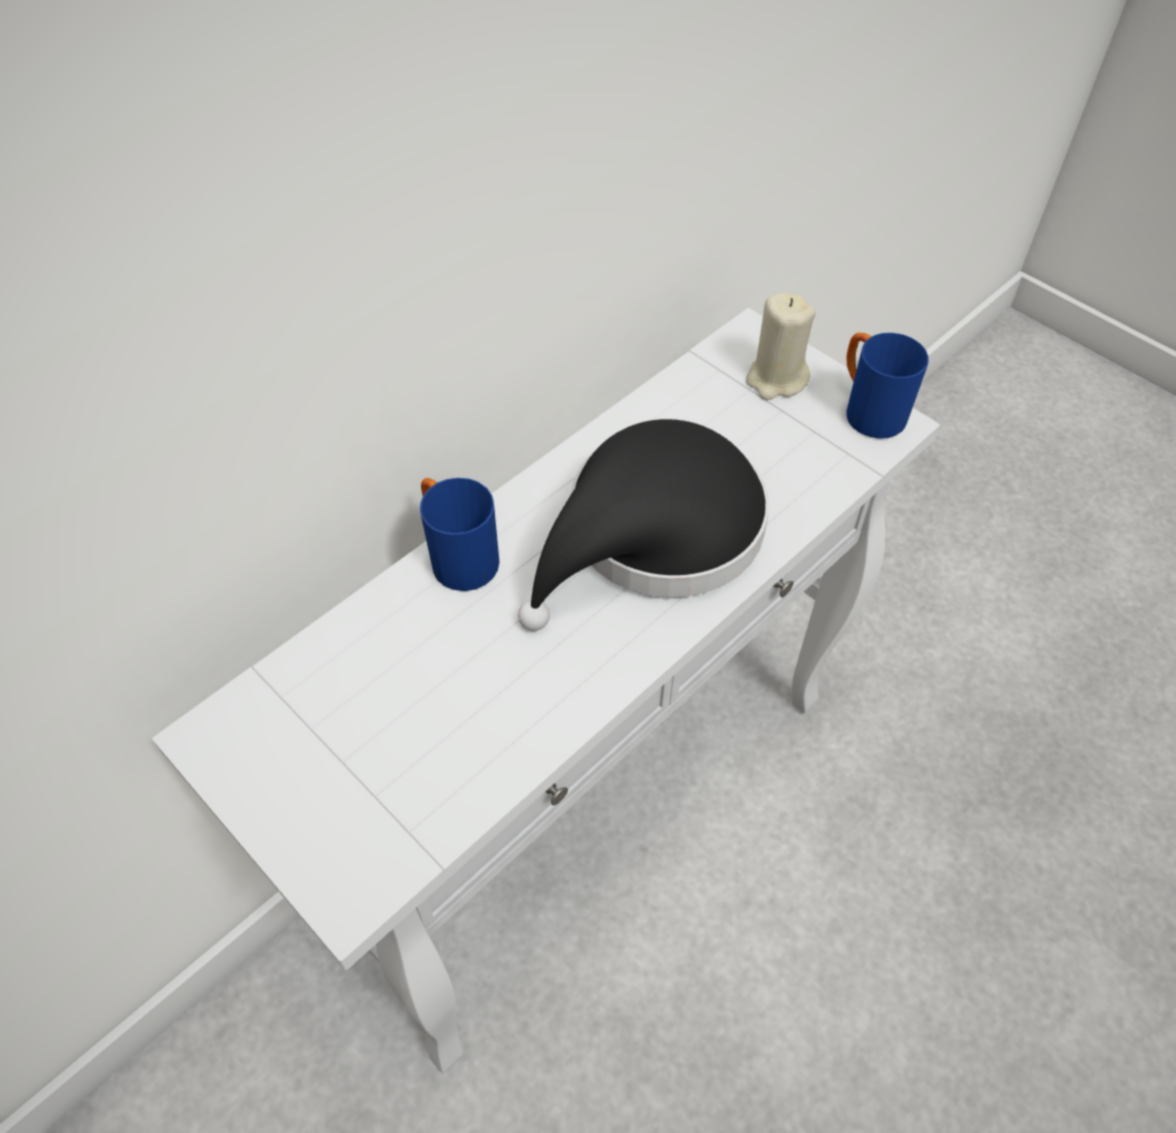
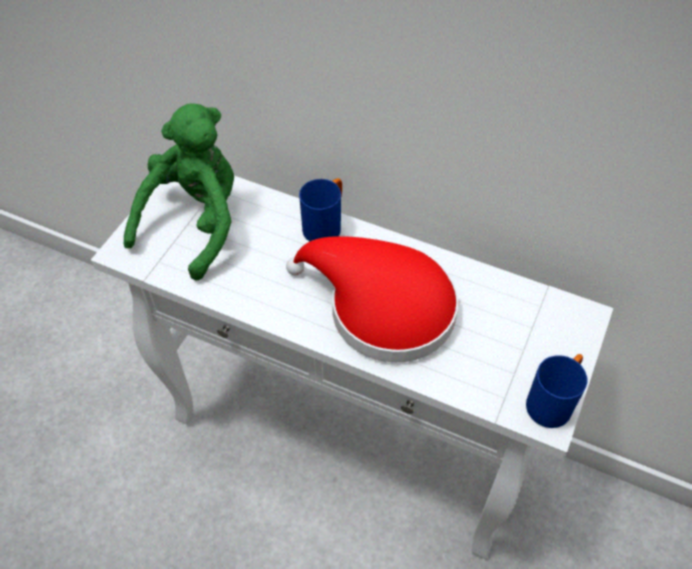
camera: 70 degrees right, 0 degrees up
black hat [518,419,769,631] -> red hat [286,236,459,362]
beige candle [746,293,816,400] -> none
none -> green plush toy [124,104,234,281]

